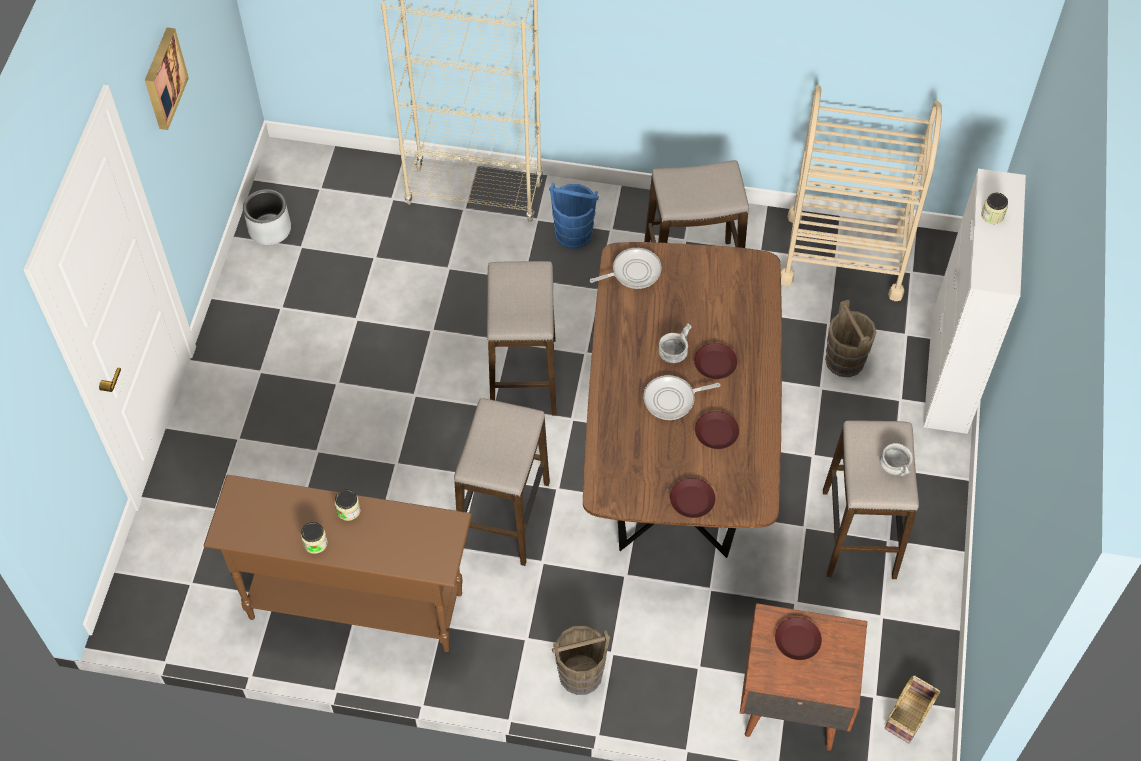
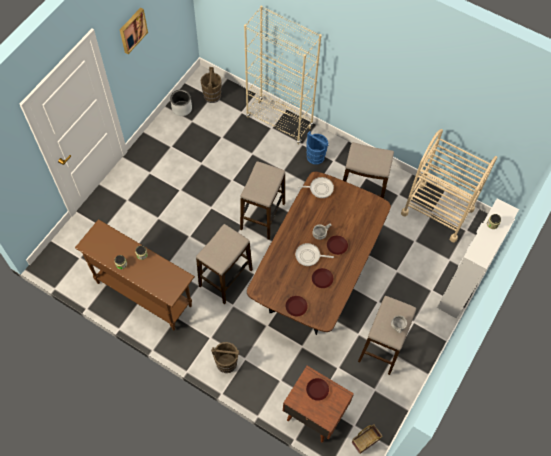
camera: 20 degrees right, 5 degrees up
brown bucket [825,300,876,377] -> brown bucket moved to [200,67,222,103]

